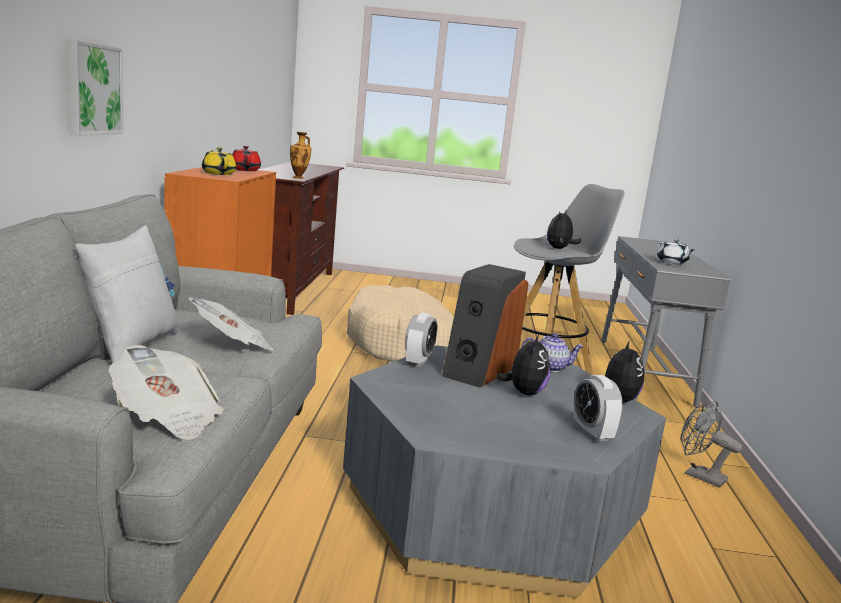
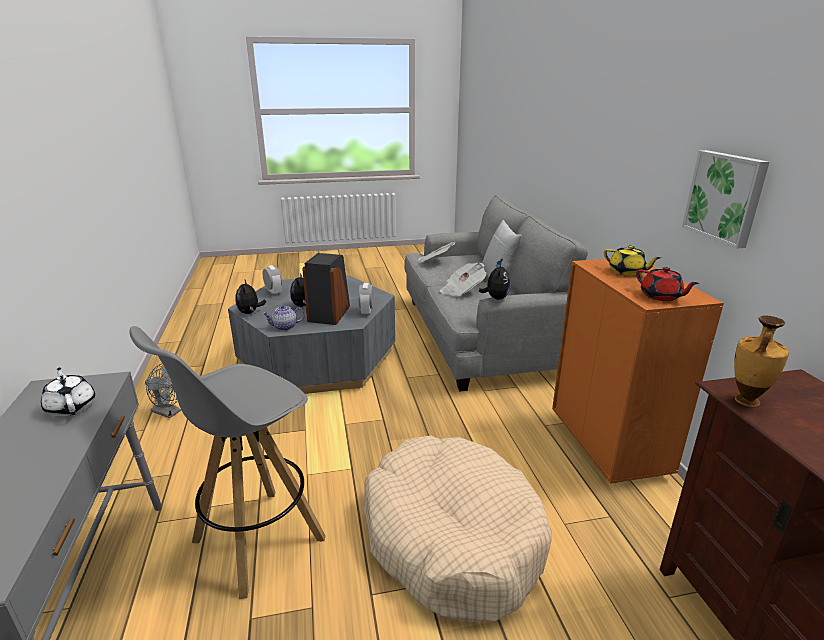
camera: 165 degrees right, 10 degrees up
picture [66,39,123,136] -> picture moved to [682,150,769,249]
plush toy [547,211,581,249] -> plush toy moved to [479,262,511,300]

